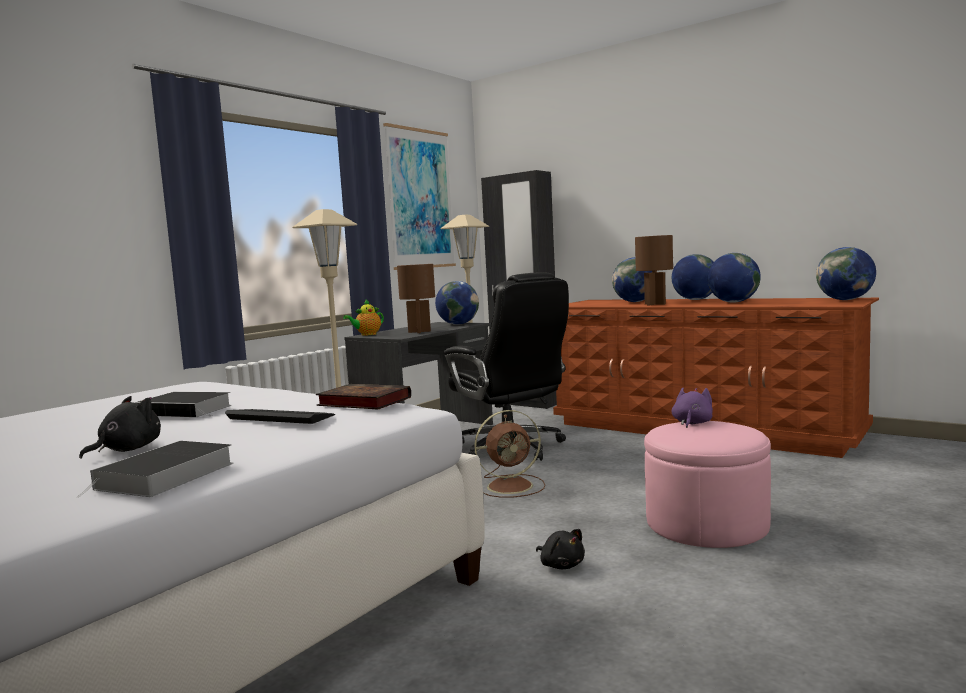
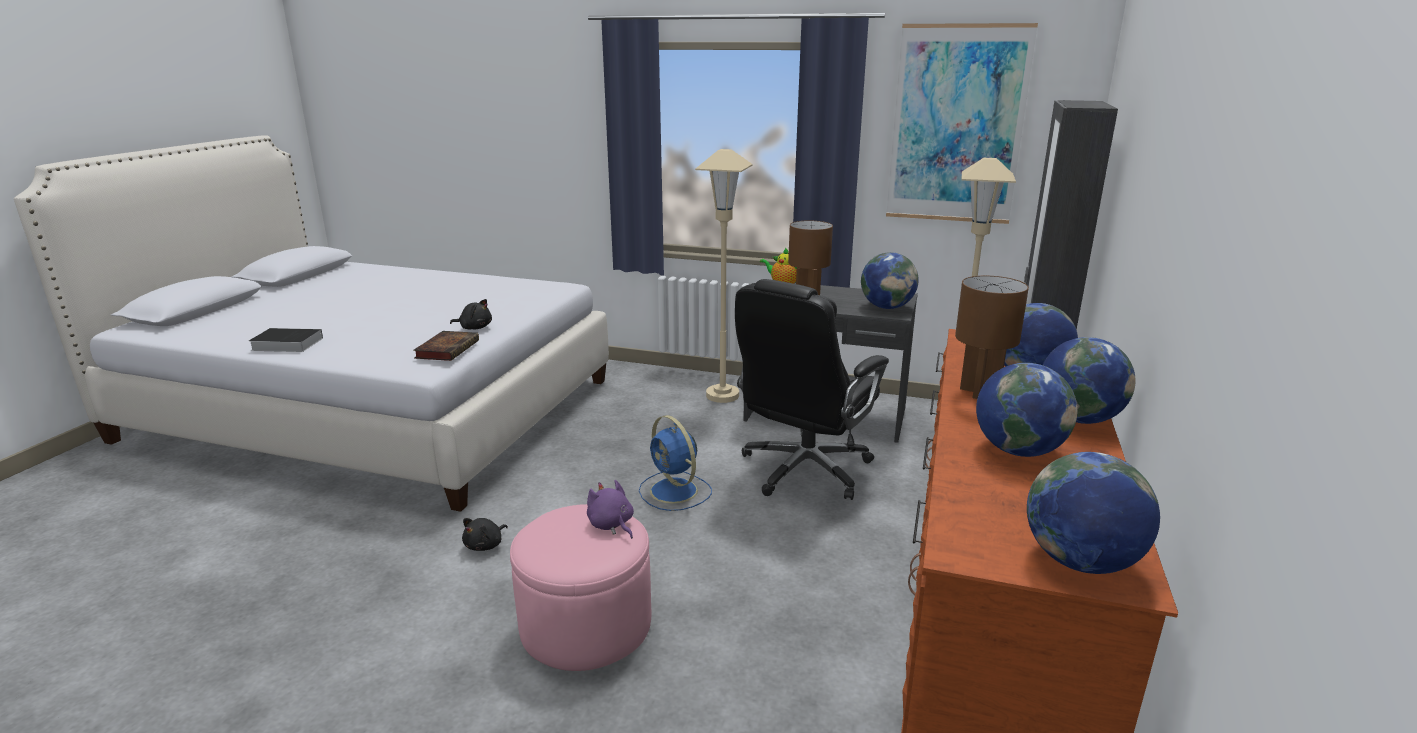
camera: 70 degrees right, 15 degrees up
black plush toy [79,396,161,458] -> black plush toy moved to [450,299,492,329]
book [135,392,232,417] -> none
keyboard [225,409,335,424] -> none
brown fan [474,410,545,498] -> blue fan [639,415,712,511]
purple plush toy [672,388,713,428] -> purple plush toy turned 135 degrees counterclockwise [587,480,634,539]

